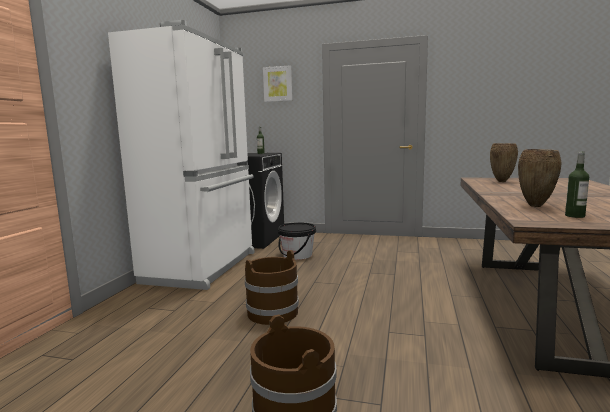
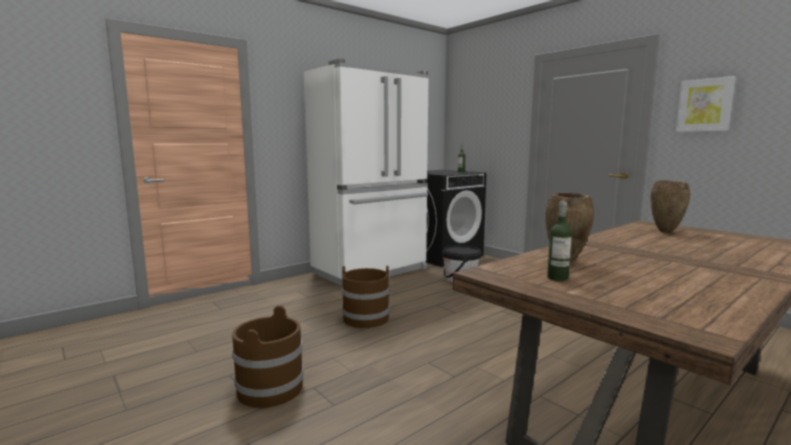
camera: 35 degrees right, 0 degrees up
picture [263,65,292,102] -> picture moved to [676,76,736,132]

